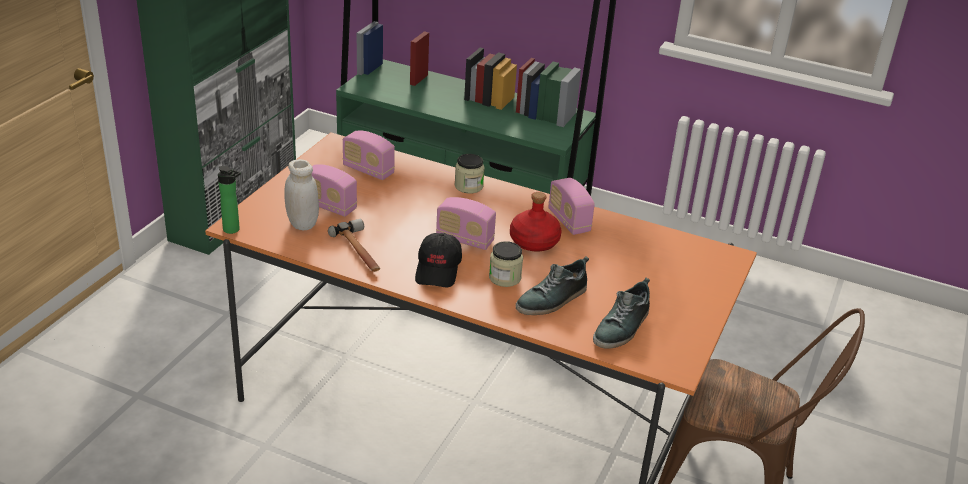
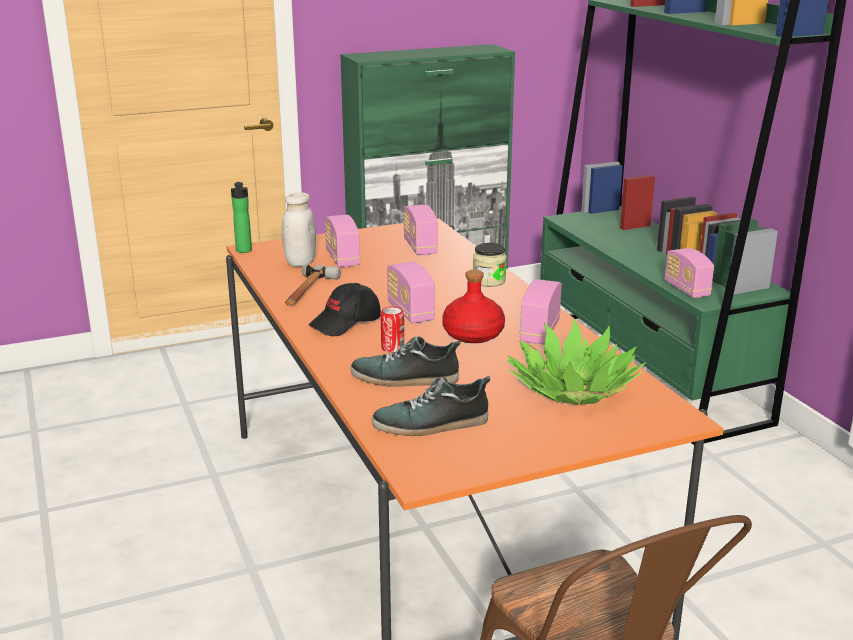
camera: 45 degrees right, 10 degrees down
jar [489,241,523,287] -> can [381,306,404,353]
none -> potted plant [506,318,646,405]
none -> radio [665,248,714,298]

